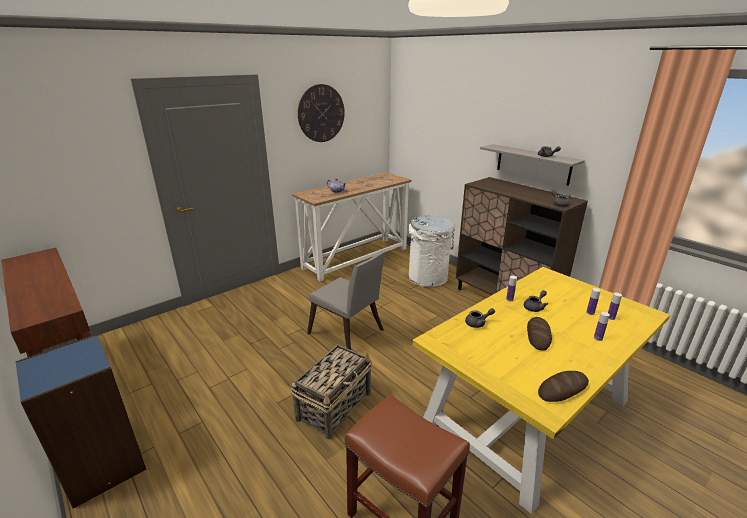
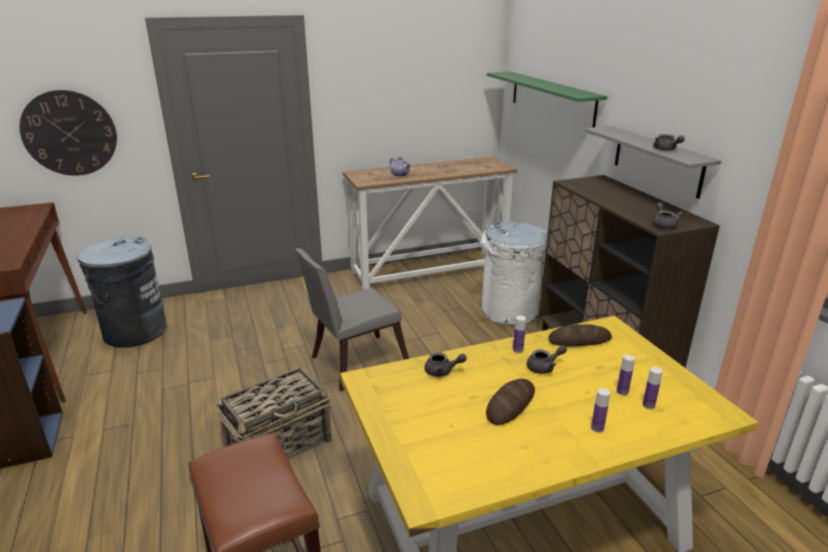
camera: 20 degrees right, 0 degrees up
wall clock [298,84,345,142] -> wall clock moved to [20,90,117,176]
grey chair [307,251,385,350] -> grey chair turned 90 degrees clockwise [295,248,409,391]
bread [538,371,589,402] -> bread moved to [548,324,612,347]
none -> grey trash can [77,237,168,348]
none -> green shelf [487,72,607,128]

